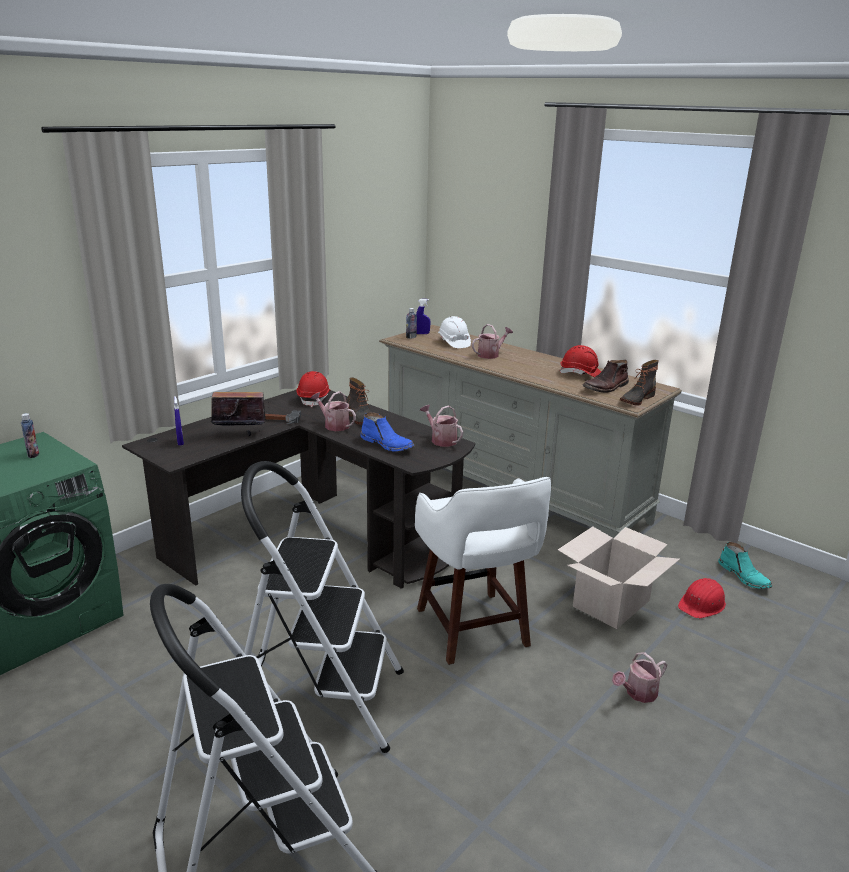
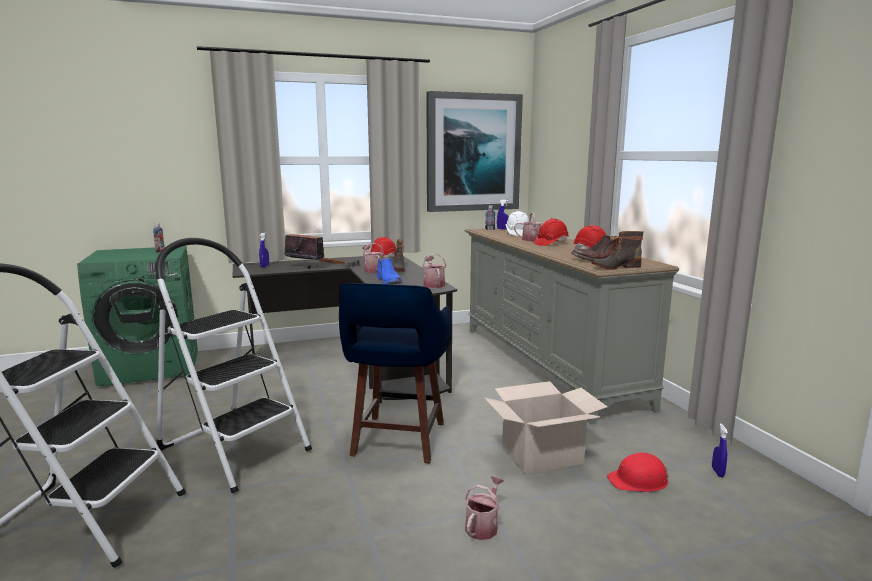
camera: 30 degrees right, 10 degrees down
white stool [415,477,551,665] -> blue stool [339,283,452,464]
watering can [612,652,667,703] -> watering can turned 120 degrees clockwise [465,476,504,540]
turquoise boot [718,542,772,589] -> blue spray bottle [712,423,728,477]
none -> picture [426,91,523,212]
none -> red hard hat [534,219,569,246]

